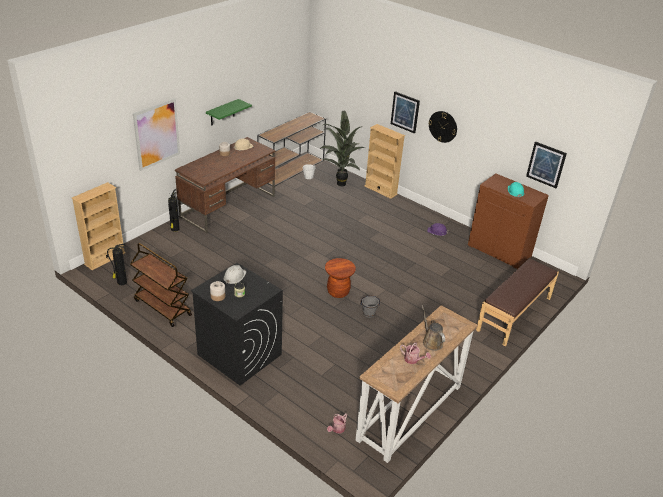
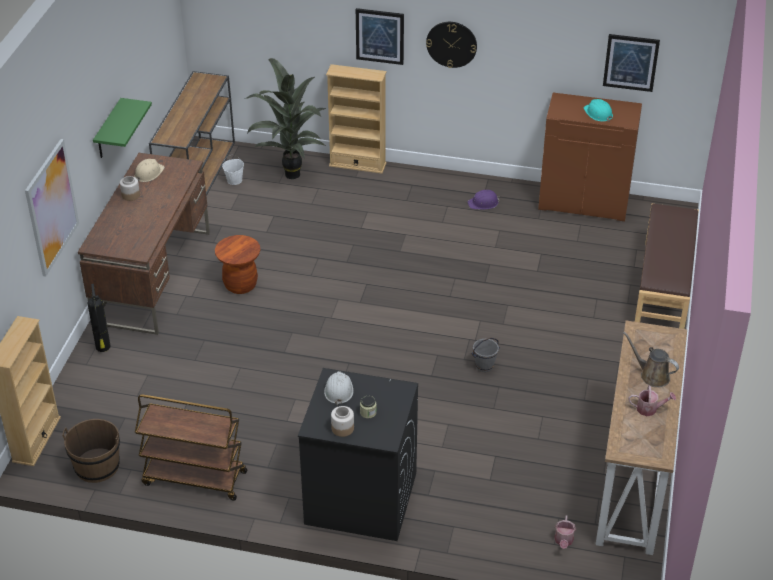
camera: 25 degrees left, 5 degrees up
fire extinguisher [107,244,127,285] -> brown bucket [62,419,120,483]
brown stool [325,258,356,298] -> brown stool moved to [215,235,260,294]

